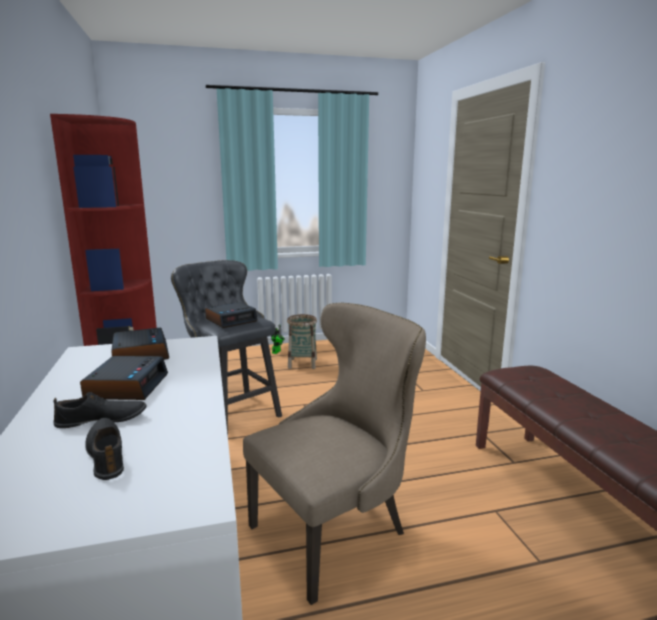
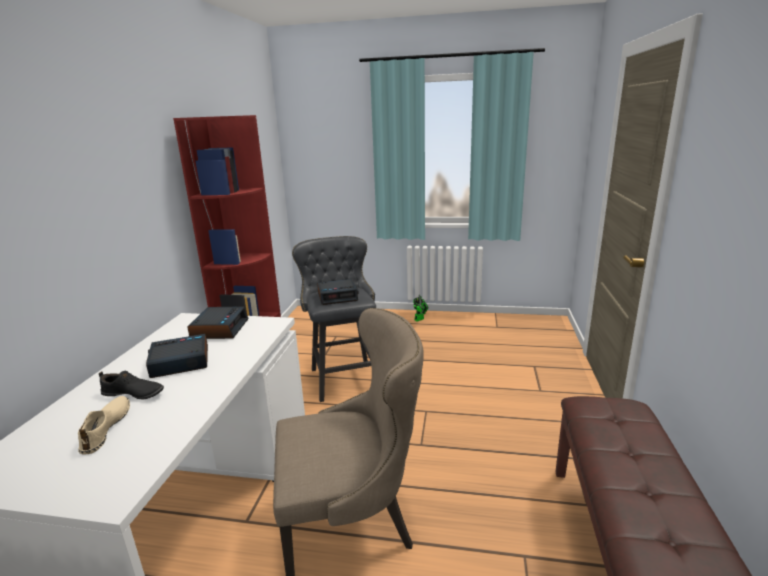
camera: 25 degrees right, 5 degrees up
alarm clock [80,356,168,400] -> alarm clock turned 135 degrees counterclockwise [146,334,208,378]
black shoe [85,418,124,480] -> beige shoe [78,396,130,455]
basket [287,314,317,369] -> none

